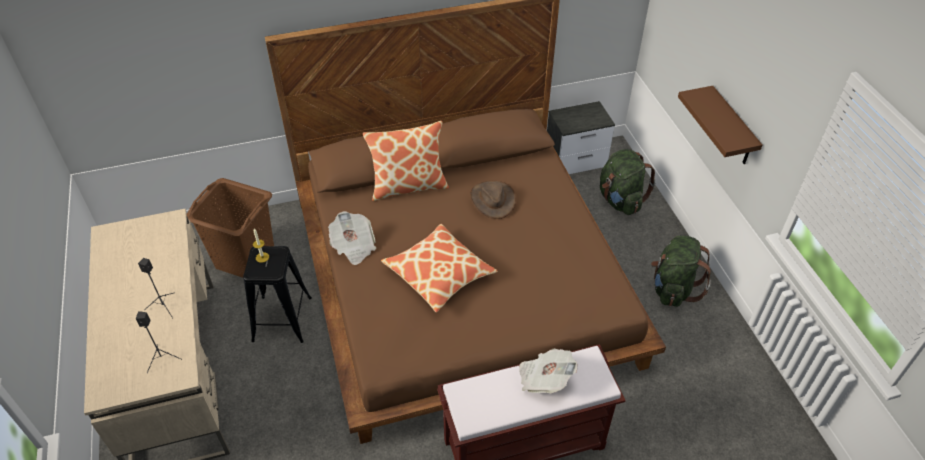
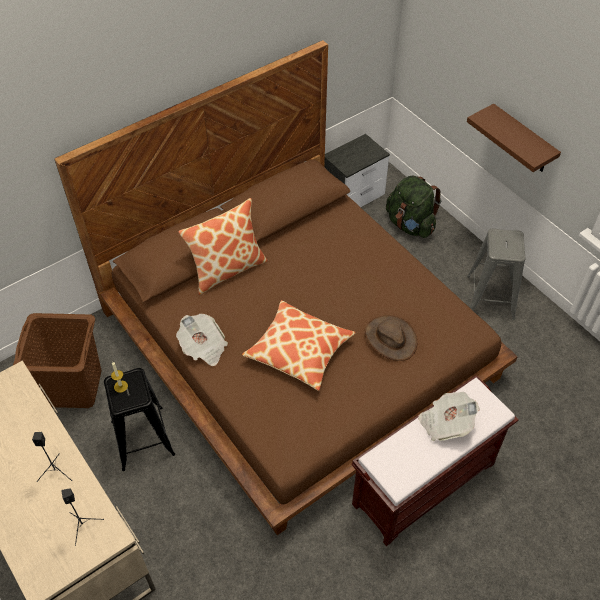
camera: 20 degrees left, 5 degrees up
brown hat [470,181,516,219] -> brown hat moved to [365,315,417,361]
green backpack [651,236,711,307] -> grey stool [467,228,526,320]

